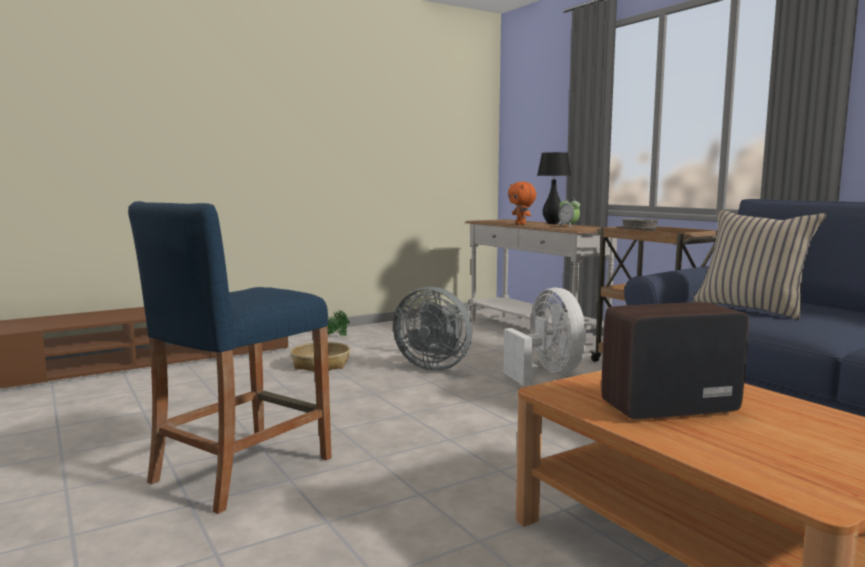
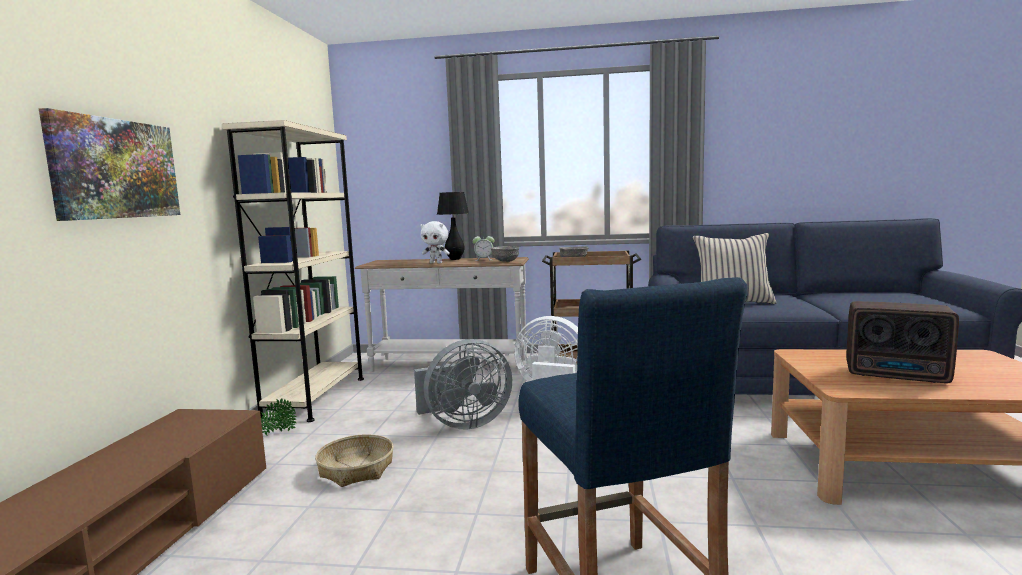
camera: 50 degrees left, 0 degrees up
orange plush toy [508,182,536,225] -> white plush toy [420,221,450,263]
radio [601,302,749,419] -> radio turned 90 degrees counterclockwise [846,301,959,383]
none -> picture [39,108,180,221]
none -> beige bookcase [222,120,364,422]
none -> grey bowl [491,246,519,262]

